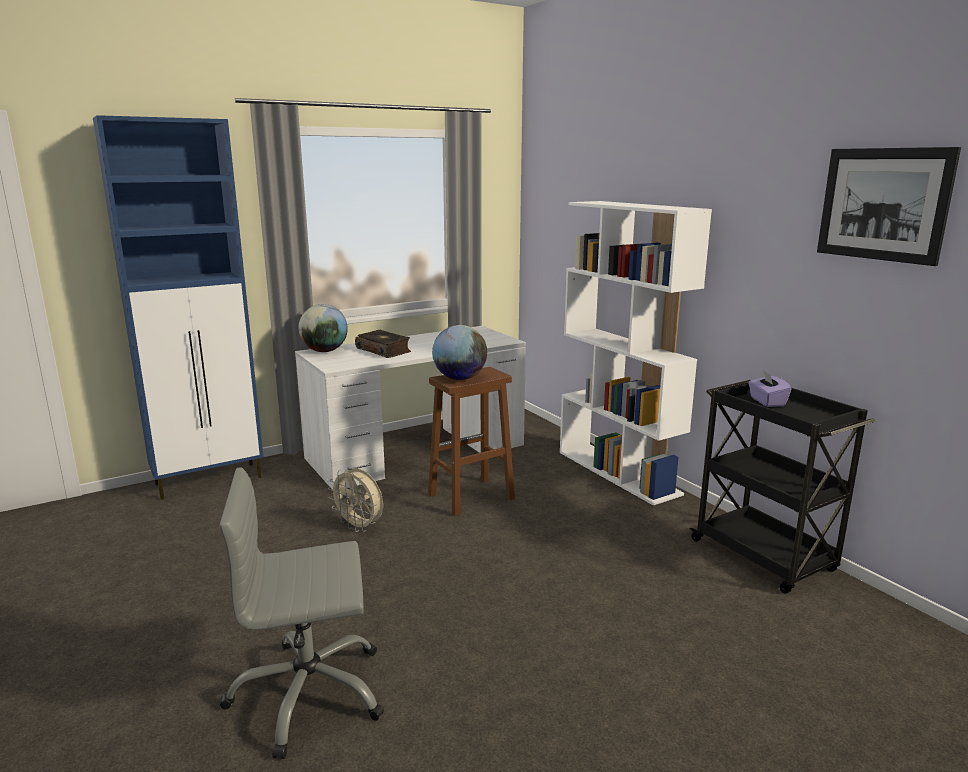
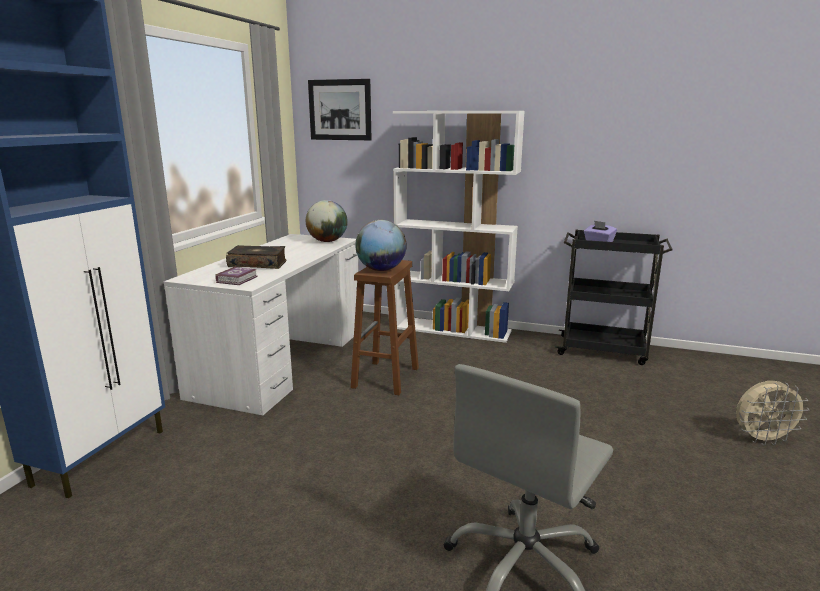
camera: 40 degrees left, 0 degrees up
globe [298,304,348,352] -> globe moved to [306,200,348,242]
beige fan [328,469,383,532] -> beige fan moved to [736,381,810,446]
picture [817,147,961,266] -> picture moved to [308,79,372,140]
none -> book [215,266,258,285]

